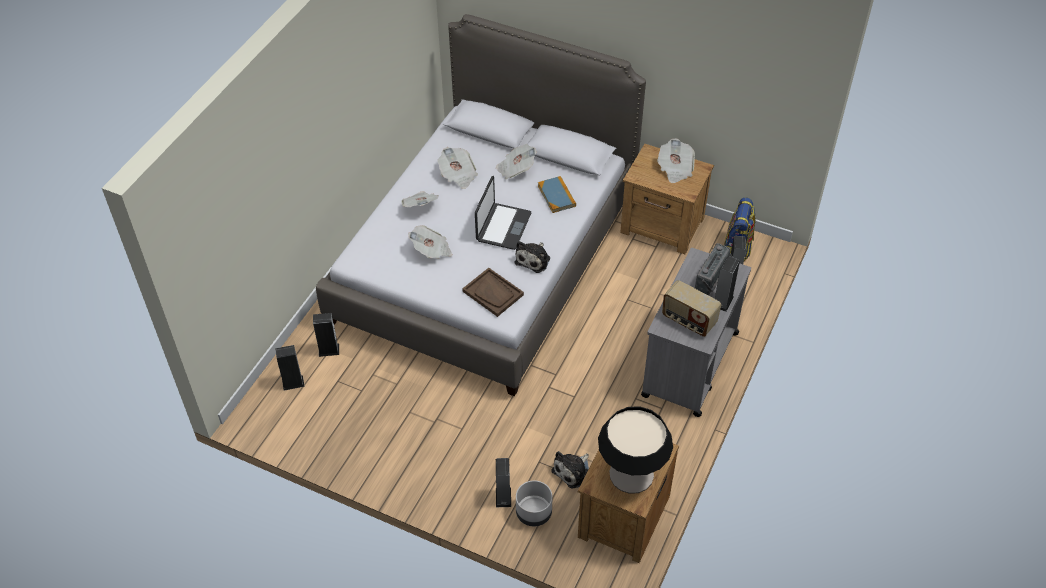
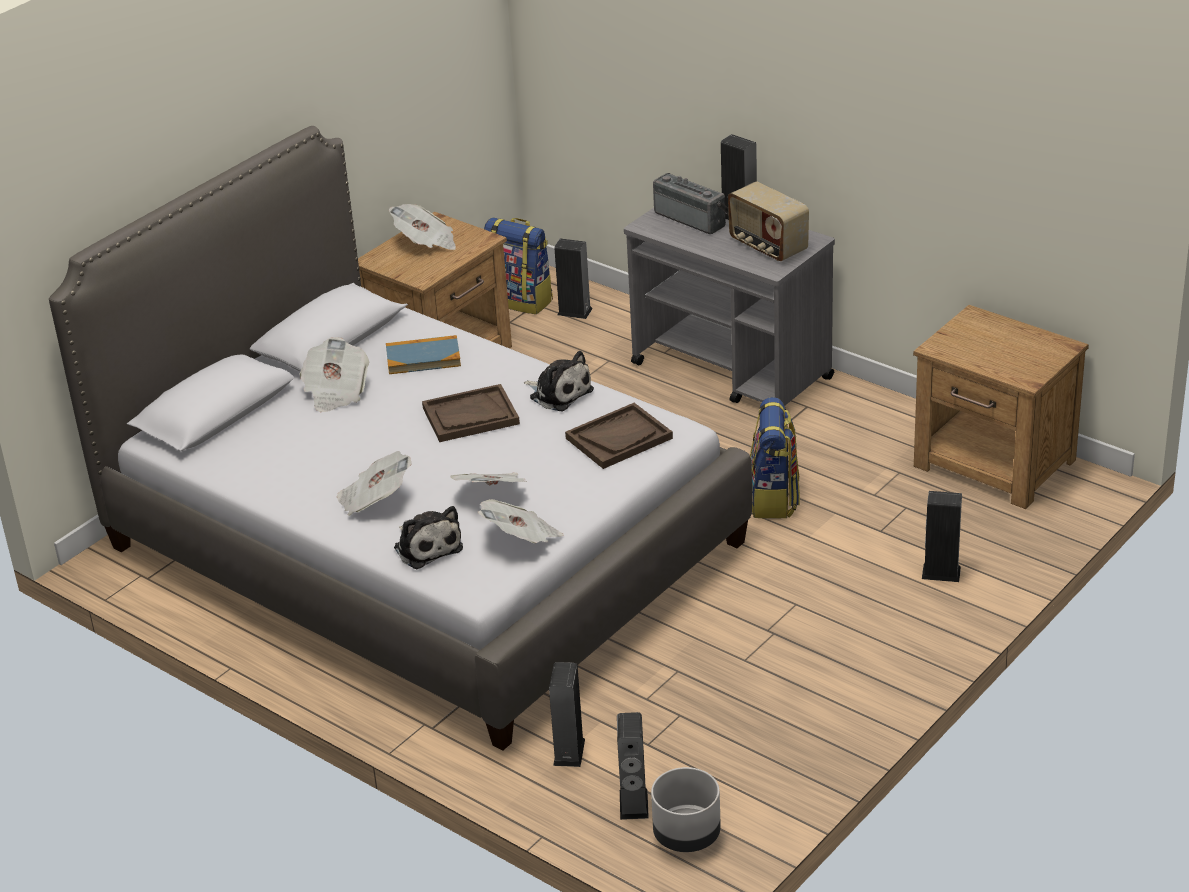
camera: 75 degrees left, 15 degrees down
newspaper [437,147,478,189] -> newspaper moved to [478,499,563,543]
laptop [475,176,531,250] -> brown tray [422,384,520,442]
grey planter [516,481,553,526] -> grey planter moved to [651,767,721,852]
plush toy [551,451,589,488] -> plush toy moved to [394,506,463,569]
table lamp [598,406,673,494] -> none
radio [662,280,721,337] -> radio turned 90 degrees clockwise [728,181,809,261]
none -> backpack [750,397,800,519]

